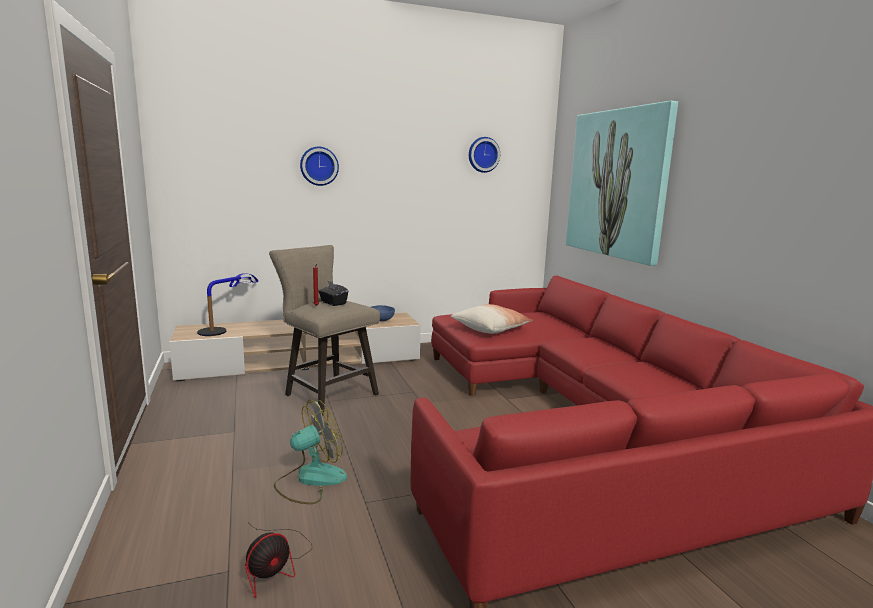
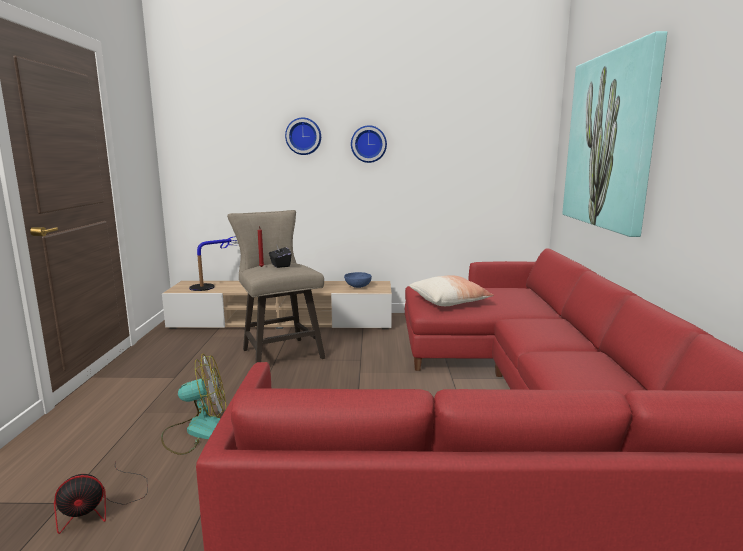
camera: 20 degrees right, 0 degrees up
wall clock [469,137,500,173] -> wall clock moved to [351,125,387,163]

